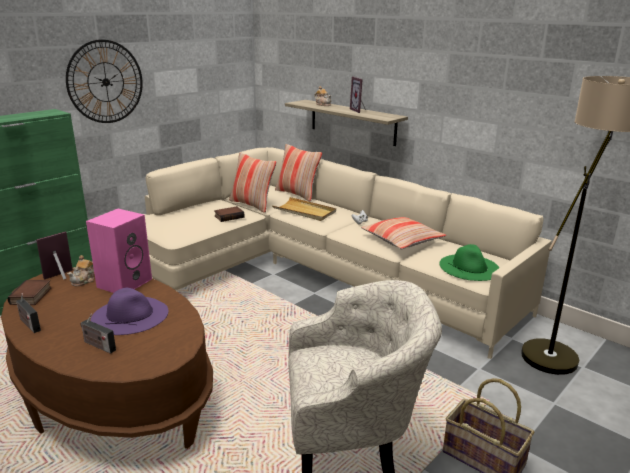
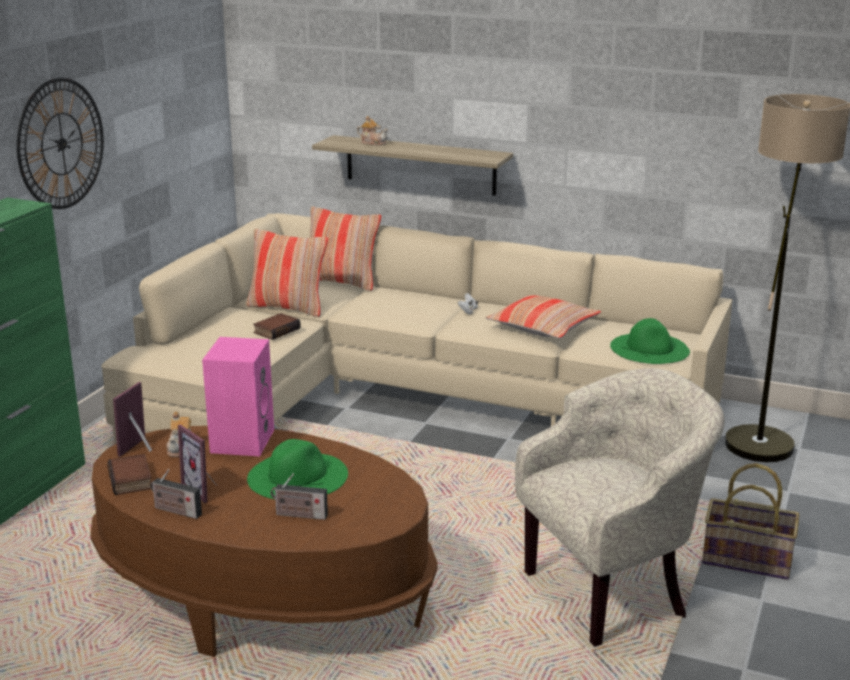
camera: 20 degrees left, 0 degrees up
purple hat [90,288,168,335] -> green hat [247,439,348,500]
beige tray [272,197,336,221] -> none
picture frame [350,77,366,113] -> picture frame moved to [178,424,216,503]

